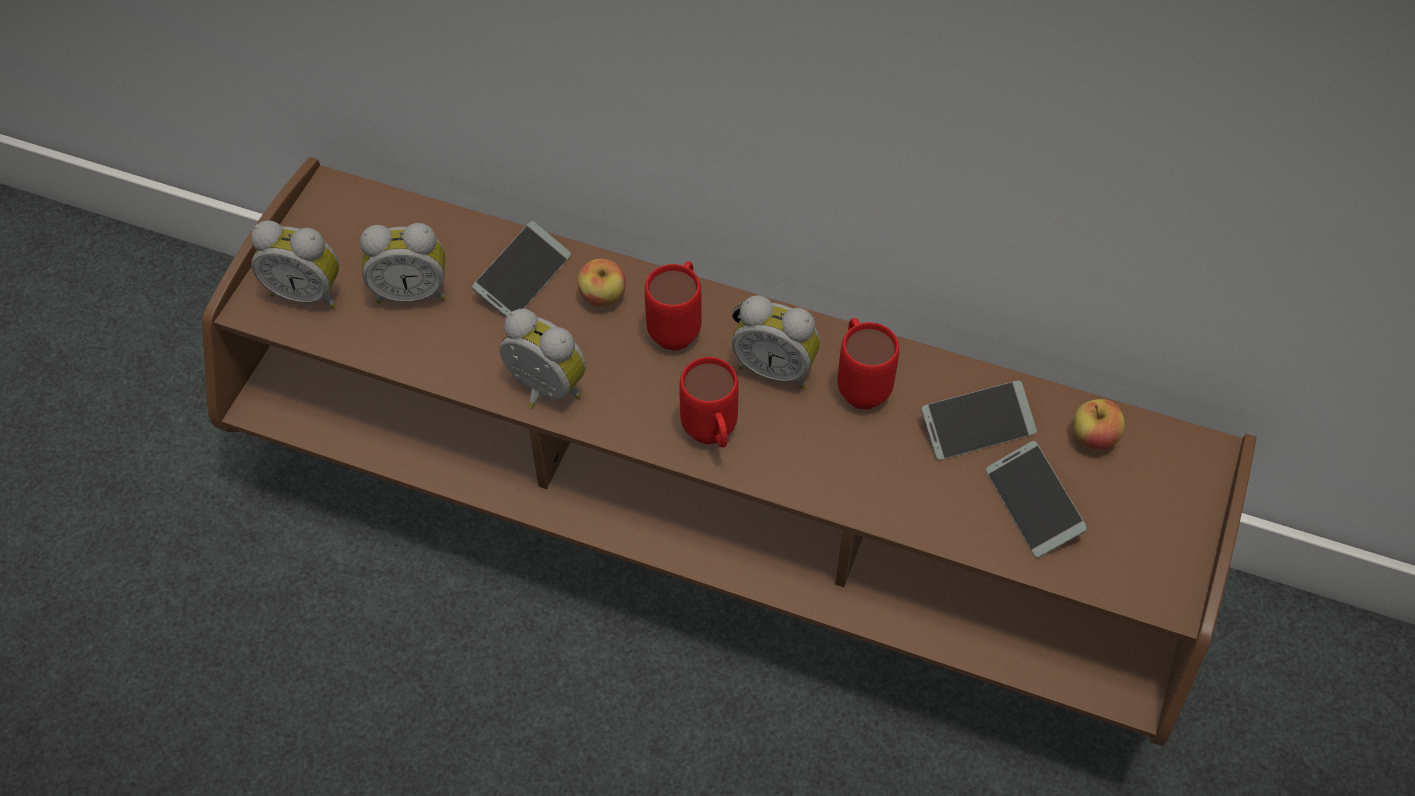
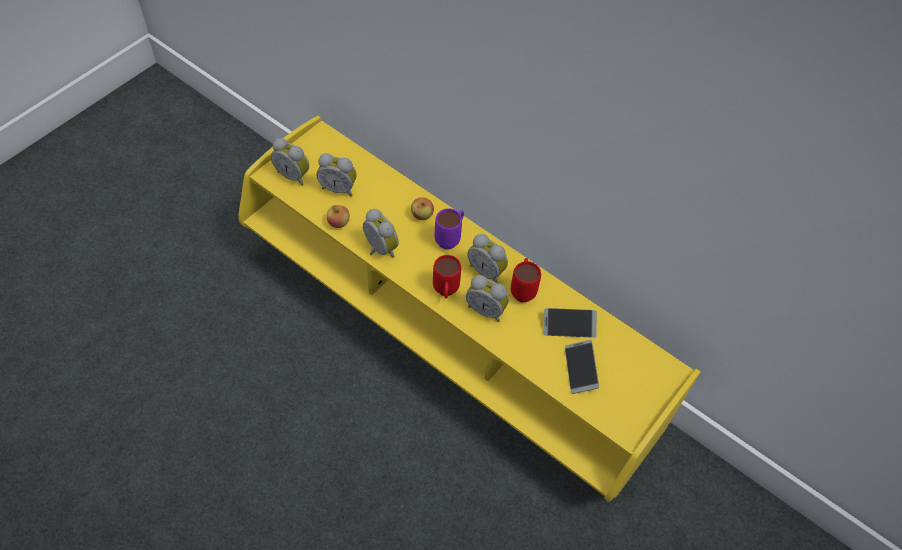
camera: 15 degrees right, 0 degrees up
brown tv stand [202,157,1256,746] -> yellow tv stand [238,116,700,502]
phone [472,221,571,318] -> none
red mug [645,261,702,351] -> purple mug [435,209,464,249]
apple [1073,399,1125,450] -> apple moved to [327,205,350,228]
none -> alarm clock [466,275,509,322]

